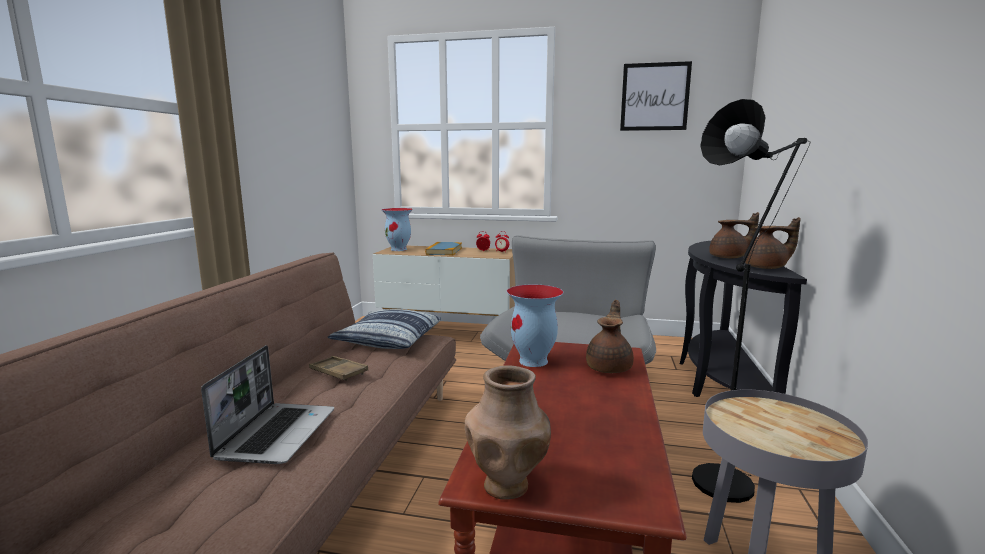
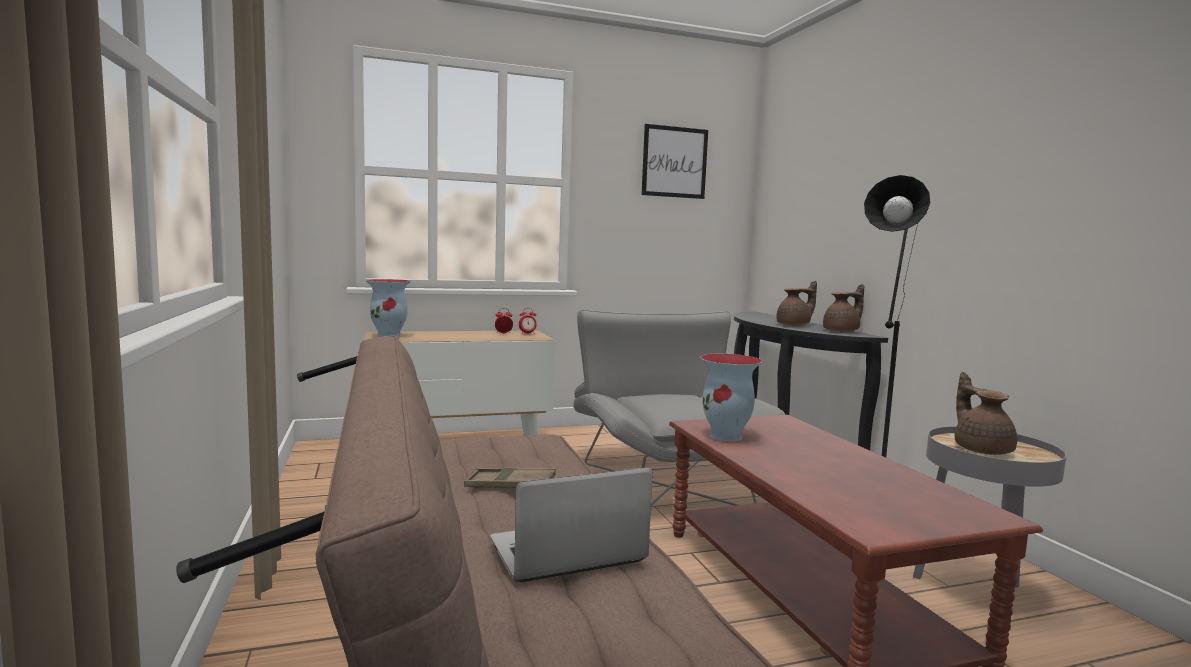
camera: 30 degrees left, 5 degrees down
laptop [201,345,334,464] -> laptop turned 90 degrees counterclockwise [490,467,652,582]
pillow [328,309,441,349] -> none
book [425,242,462,255] -> none
brown vase [465,366,551,500] -> none
brown teapot [586,300,634,373] -> brown teapot moved to [955,372,1017,455]

